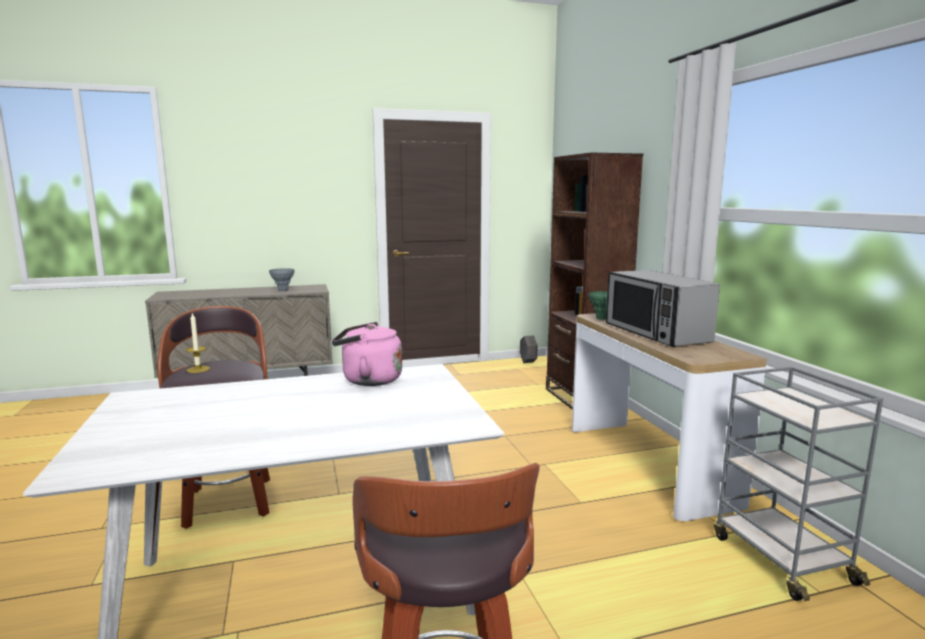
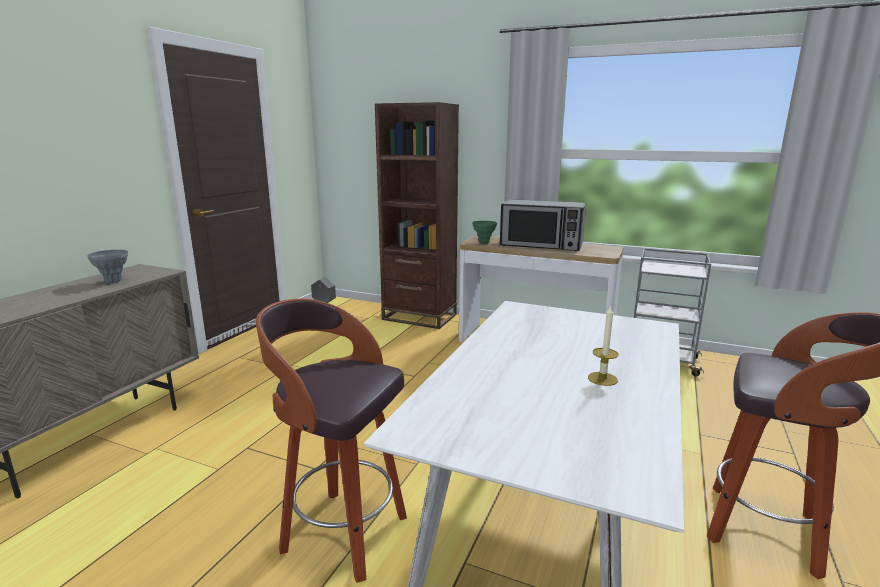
camera: 50 degrees left, 5 degrees up
candle [186,313,210,373] -> candle moved to [588,305,619,386]
pink kettle [332,322,402,386] -> none

